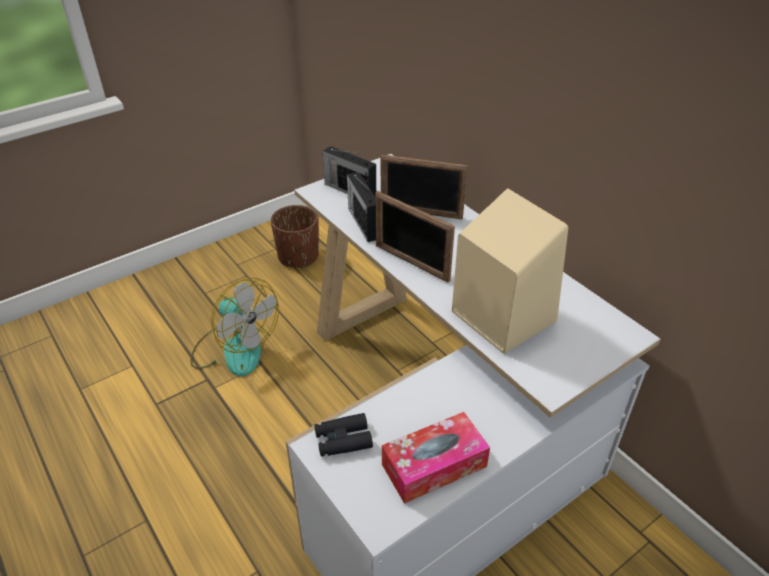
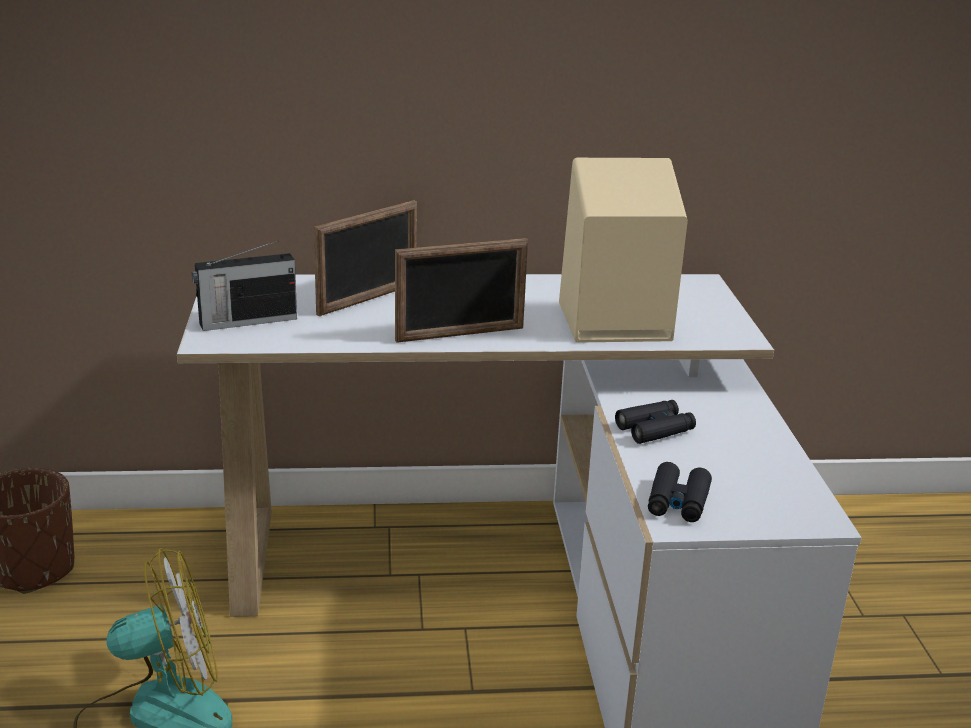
camera: 60 degrees left, 15 degrees down
radio [347,172,376,242] -> none
tissue box [382,412,490,504] -> none
none -> black binoculars [615,400,696,444]

